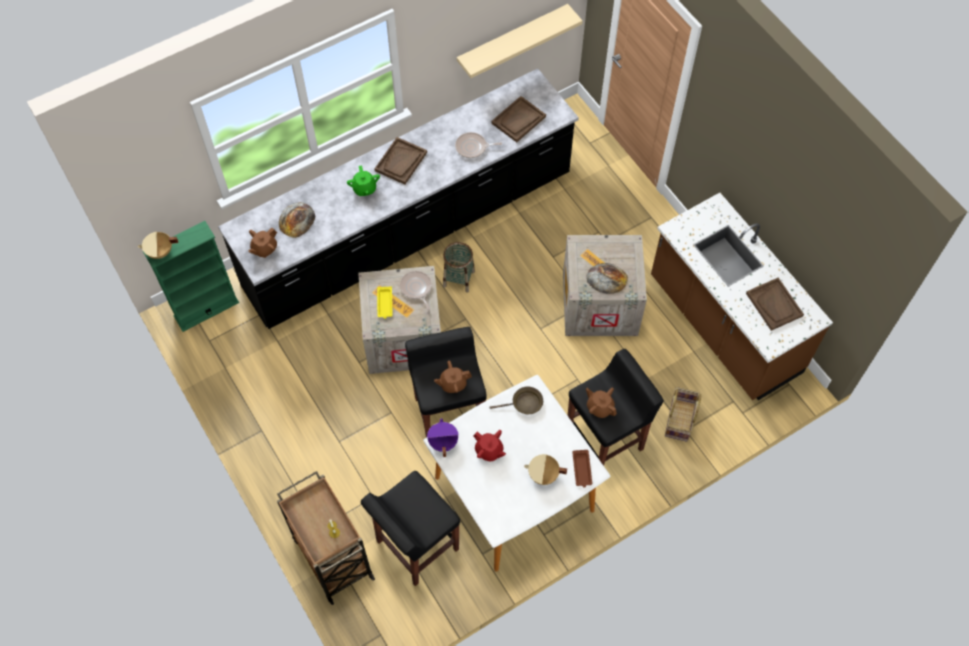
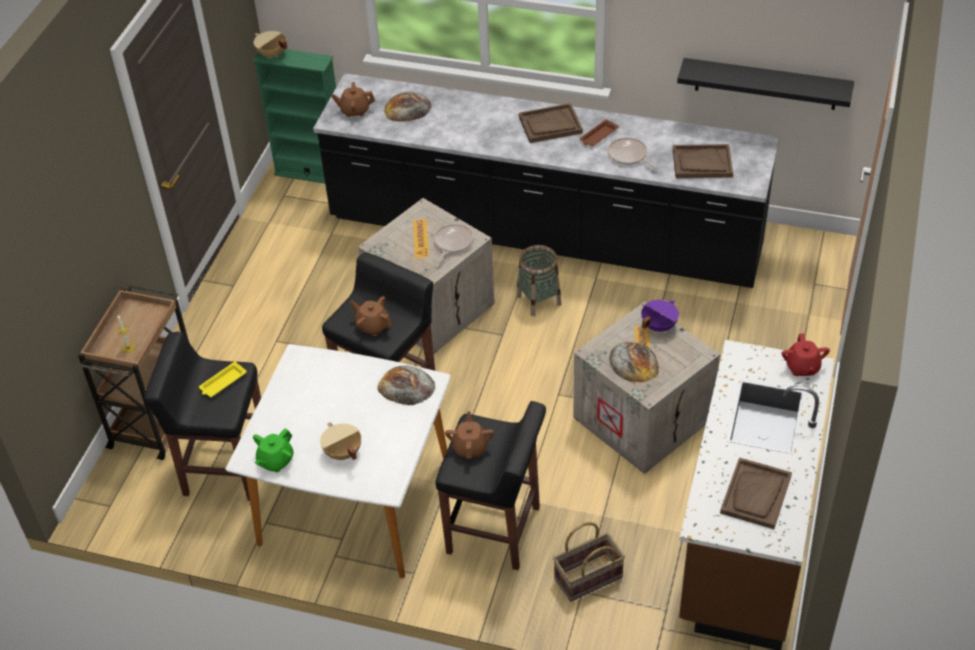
camera: 50 degrees right, 15 degrees down
green teapot [347,165,380,196] -> green teapot moved to [253,428,294,473]
yellow tray [377,287,392,319] -> yellow tray moved to [199,361,247,397]
purple cooking pot [427,418,459,457] -> purple cooking pot moved to [641,300,679,332]
beige shelf [457,4,583,78] -> black shelf [677,58,854,110]
red teapot [474,430,506,461] -> red teapot moved to [782,333,830,376]
brown frying pan [489,387,543,414] -> bread [377,366,435,405]
brown tray [572,450,592,488] -> brown tray moved to [580,119,619,147]

